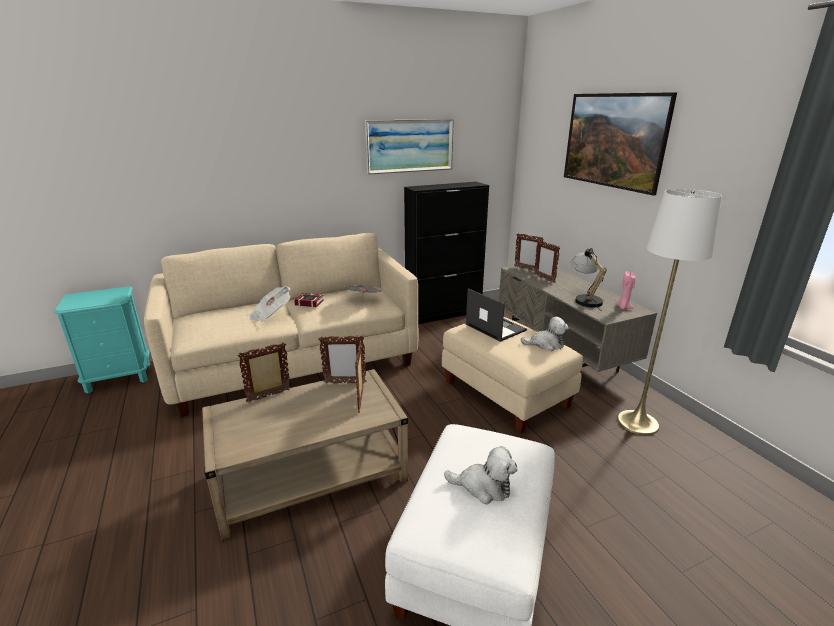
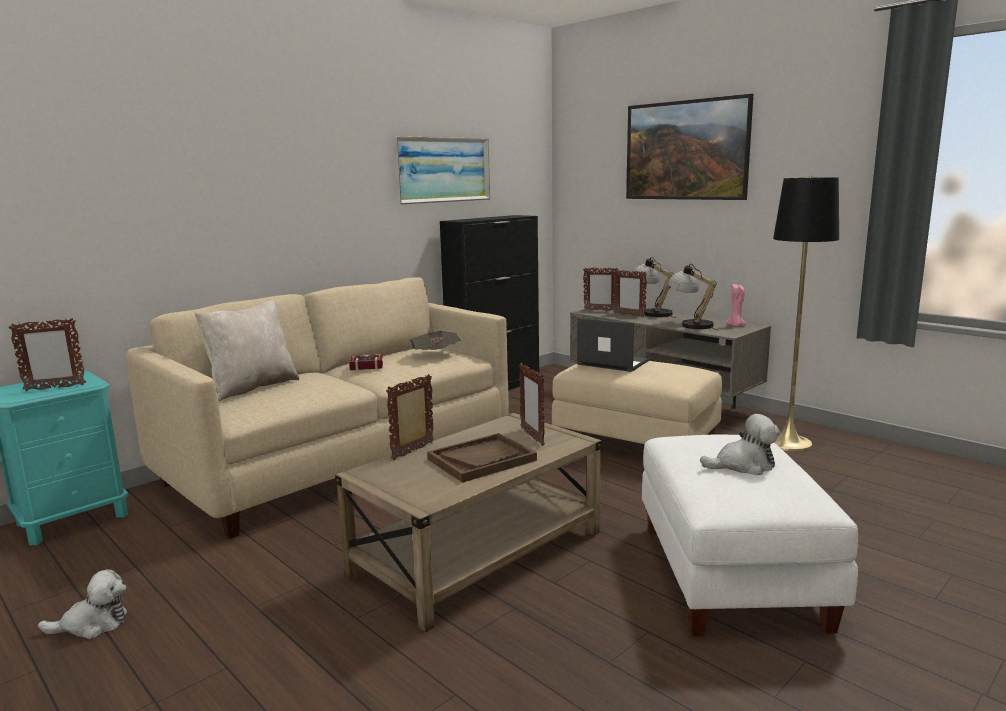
camera: 20 degrees left, 10 degrees down
newspaper [247,286,290,322] -> none
picture frame [319,336,366,383] -> picture frame moved to [9,318,86,391]
plush toy [521,317,569,351] -> plush toy moved to [38,569,127,639]
white floor lamp [617,189,722,435] -> black floor lamp [773,176,839,452]
none -> beige pillow [195,300,299,401]
none -> brown tray [427,433,537,483]
none -> table lamp [633,257,676,318]

